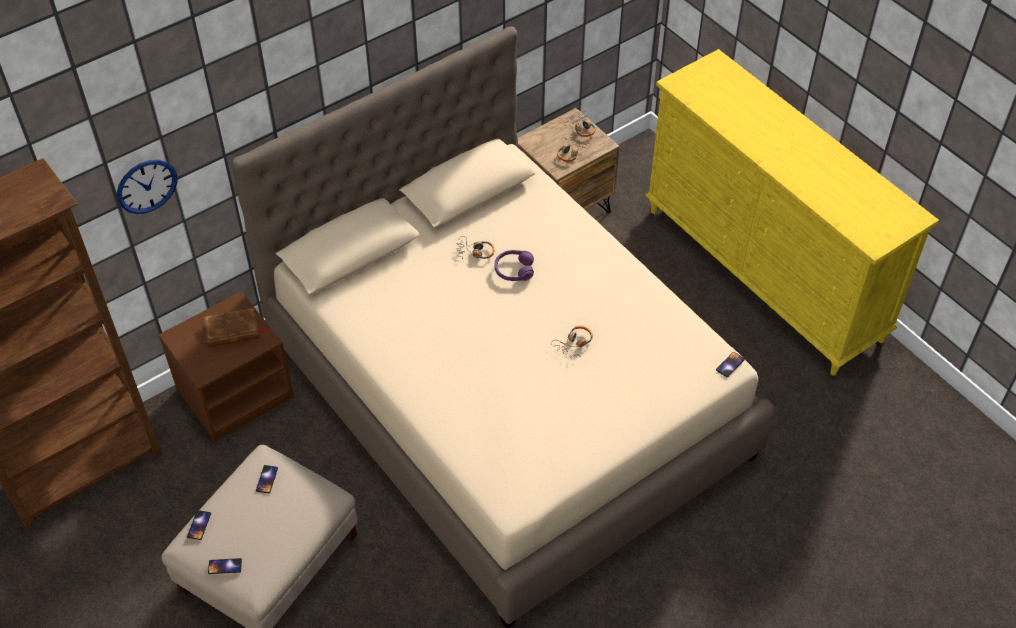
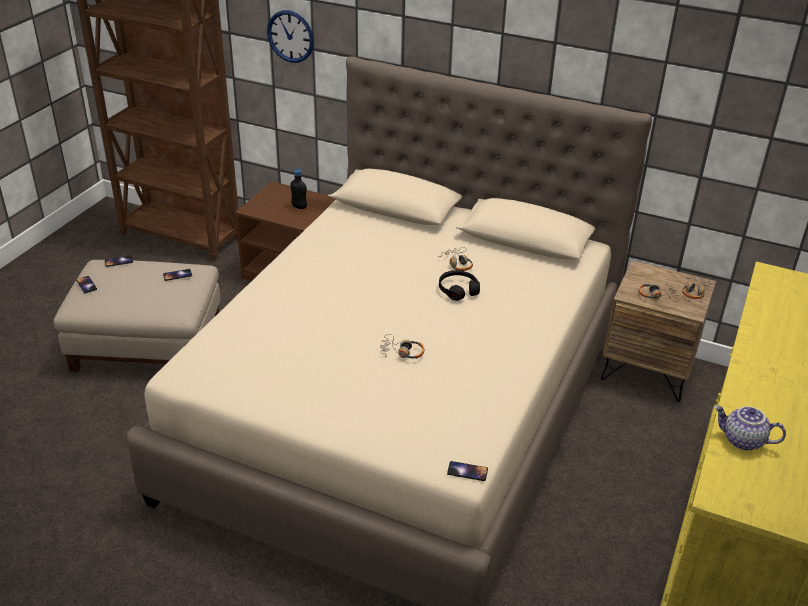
camera: 60 degrees right, 15 degrees down
brown book [204,308,267,348] -> black bottle [290,169,307,209]
purple headphones [495,250,534,281] -> black headphones [439,270,480,301]
none -> teapot [714,405,786,451]

